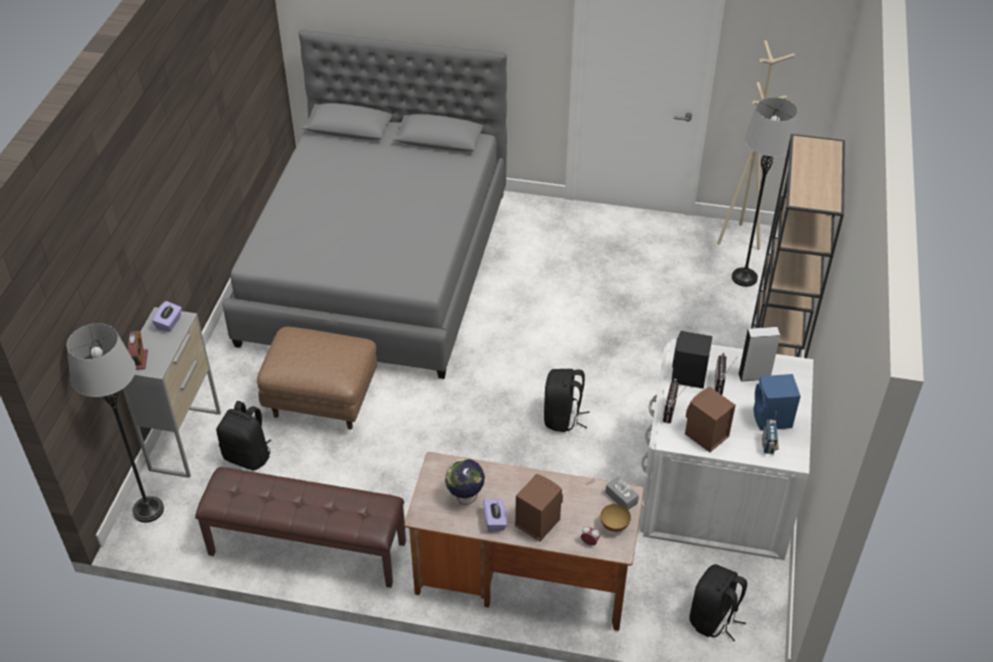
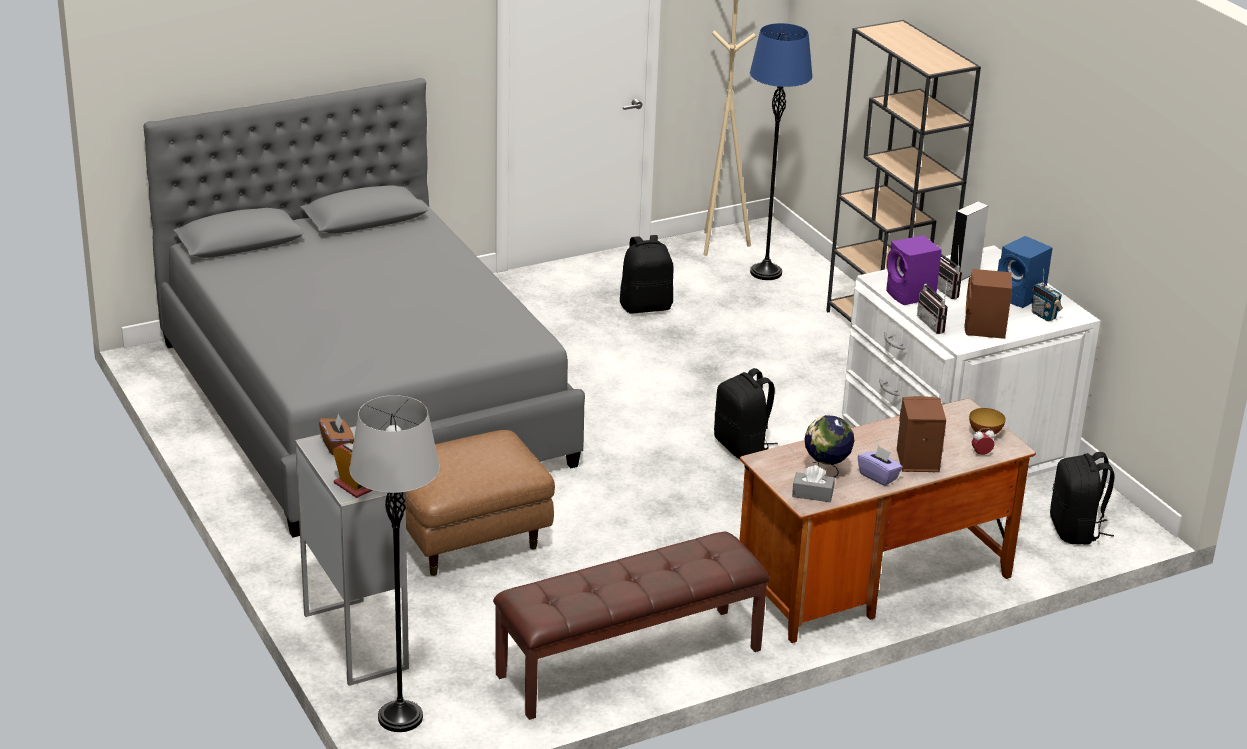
camera: 40 degrees left, 15 degrees down
purple tissue box [152,301,182,332] -> brown tissue box [319,413,354,455]
black backpack [216,401,271,470] -> black backpack moved to [620,235,673,313]
grey tissue box [605,477,639,510] -> grey tissue box moved to [792,465,835,502]
black speaker [672,331,713,389] -> purple speaker [886,235,942,305]
grey floor lamp [732,97,798,287] -> blue floor lamp [750,23,812,280]

